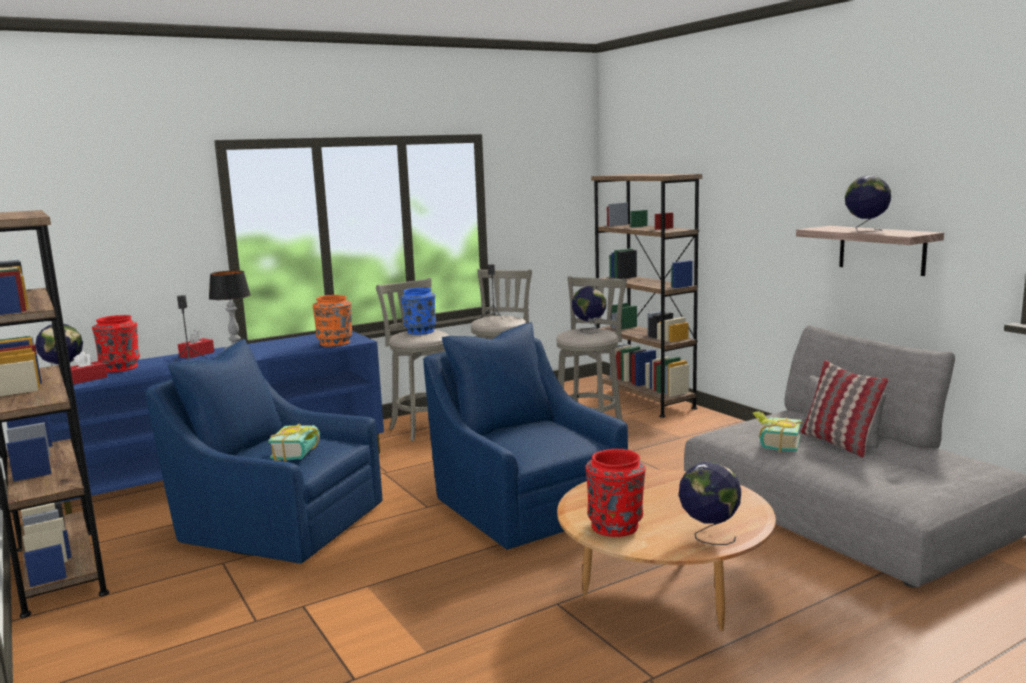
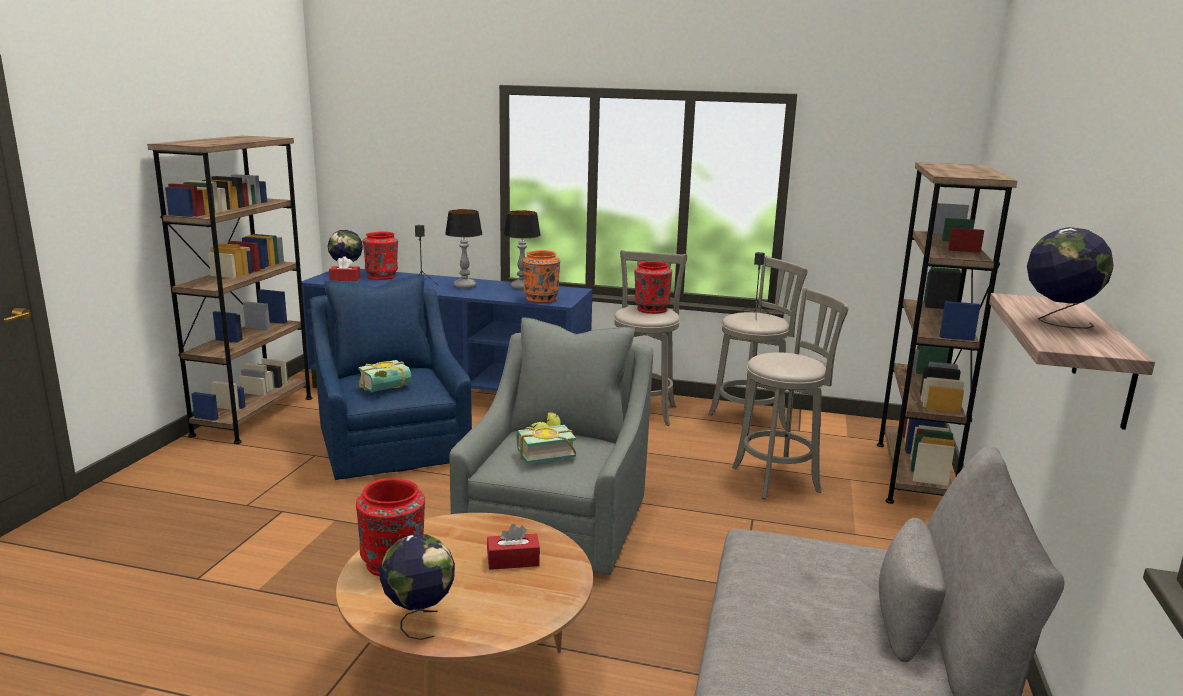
camera: 45 degrees right, 5 degrees up
red tissue box [178,330,214,359] -> red tissue box moved to [487,524,540,570]
blue vase [401,288,436,335] -> red vase [634,261,672,314]
blue armchair [423,322,628,550] -> grey armchair [449,317,654,575]
globe [572,286,606,333] -> none
book [753,411,802,453] -> book moved to [516,413,576,464]
pillow [800,360,889,458] -> none
none -> table lamp [504,210,541,290]

